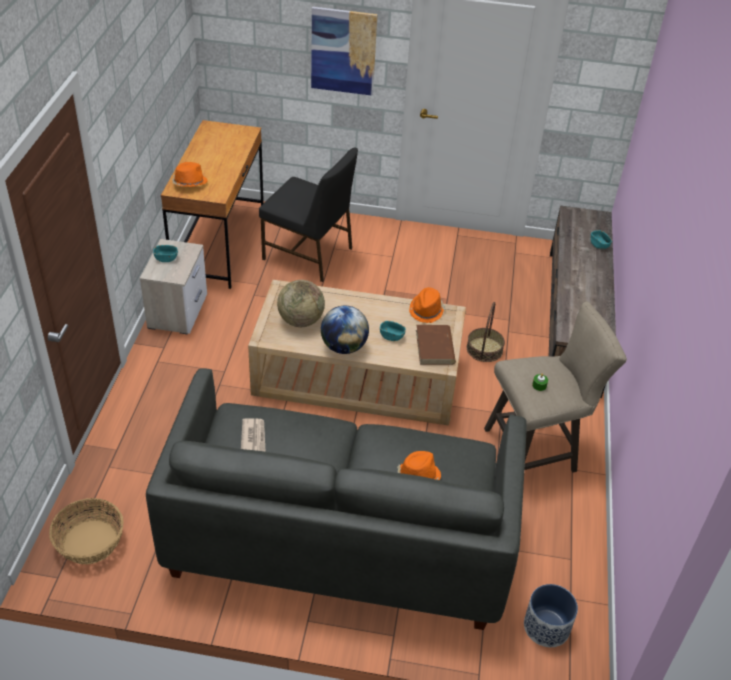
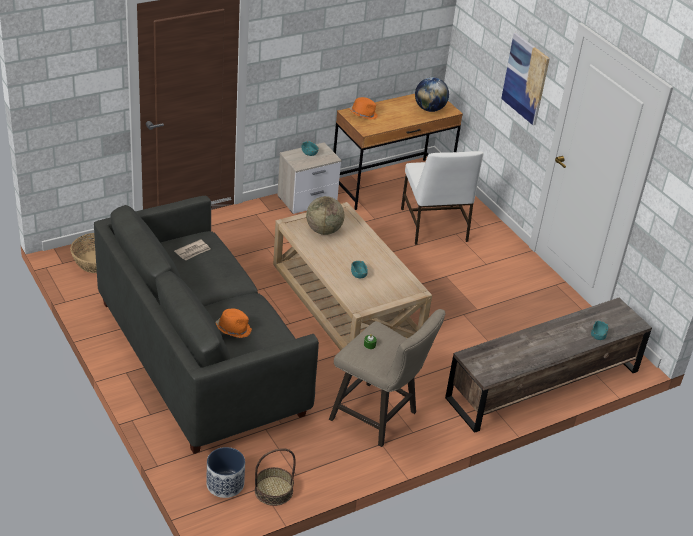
camera: 50 degrees right, 5 degrees down
black chair [259,147,358,282] -> white chair [401,151,484,245]
globe [321,306,369,354] -> globe moved to [415,77,449,112]
orange hat [409,287,445,323] -> none
brown book [416,325,456,365] -> none
basket [467,302,505,362] -> basket moved to [255,448,296,506]

